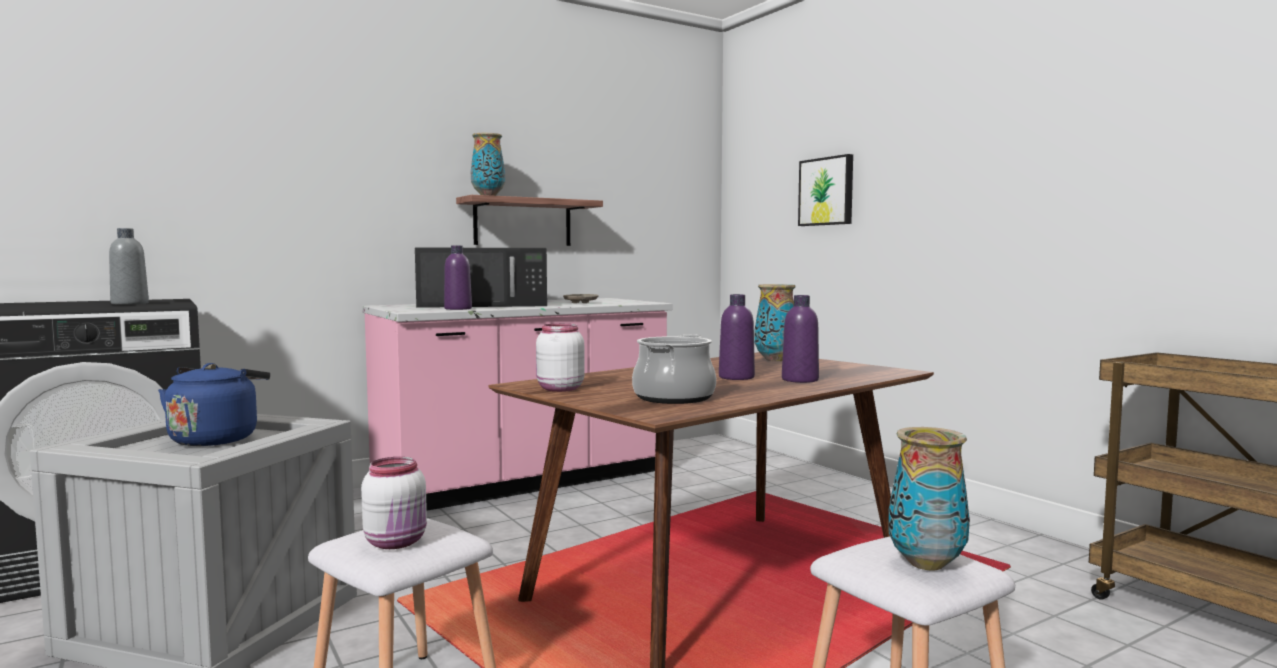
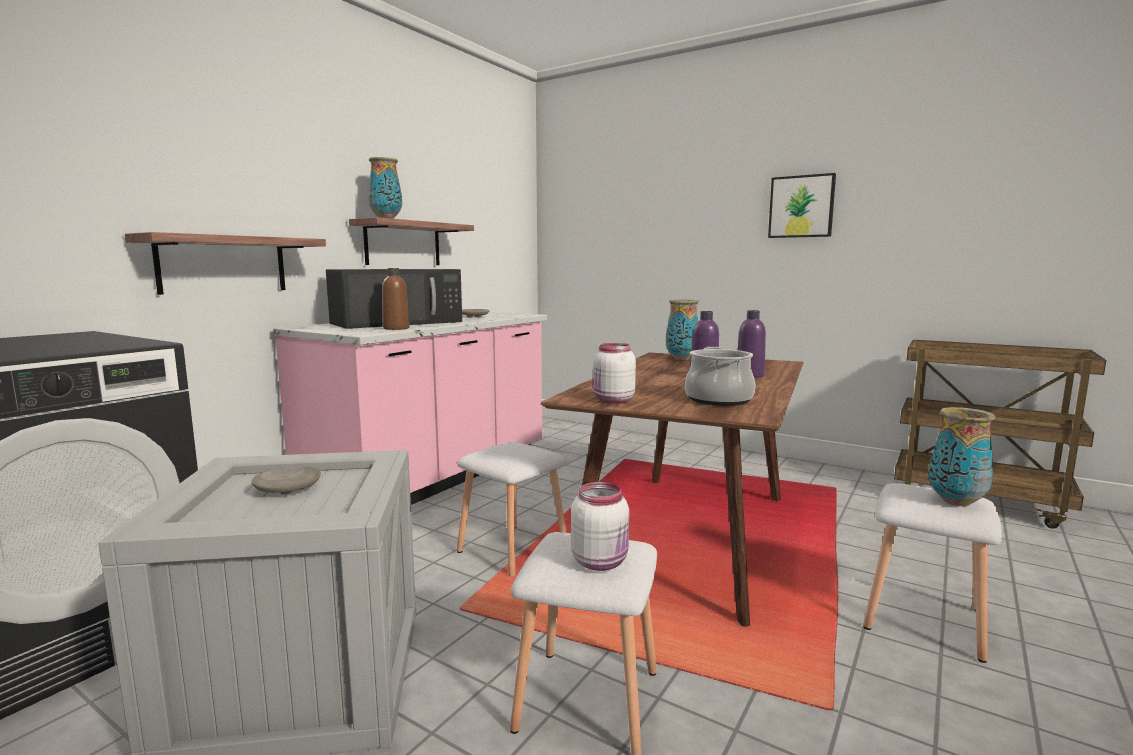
camera: 25 degrees left, 5 degrees up
grey bottle [109,228,149,305] -> none
blue kettle [158,363,270,446] -> beige plate [251,466,321,495]
purple bottle [444,245,472,310] -> brown bottle [382,268,410,330]
picture [798,154,853,226] -> picture moved to [768,173,836,238]
none -> shelf [125,232,326,295]
none -> white stool [457,442,567,577]

